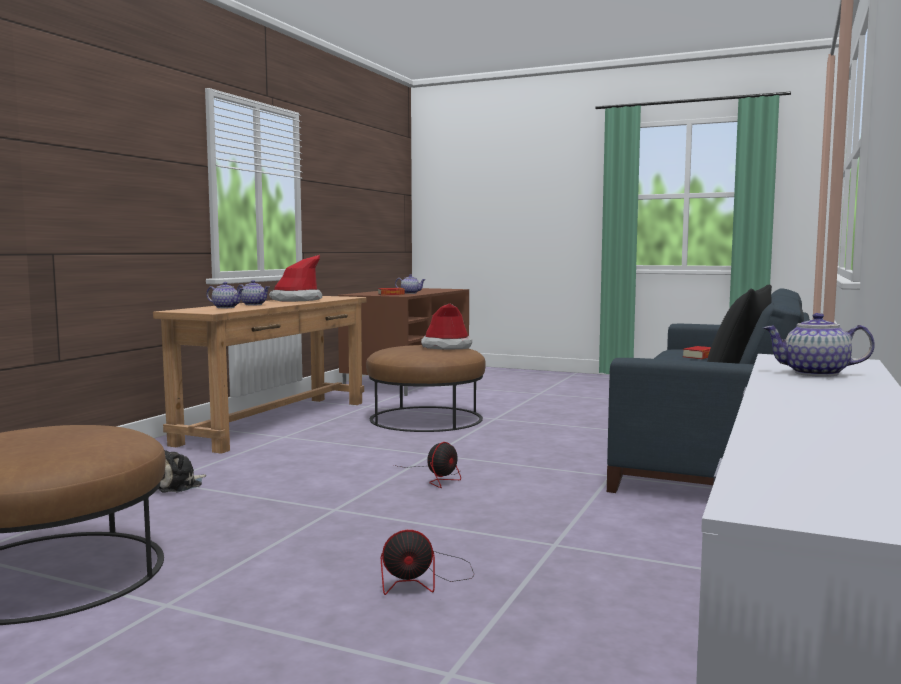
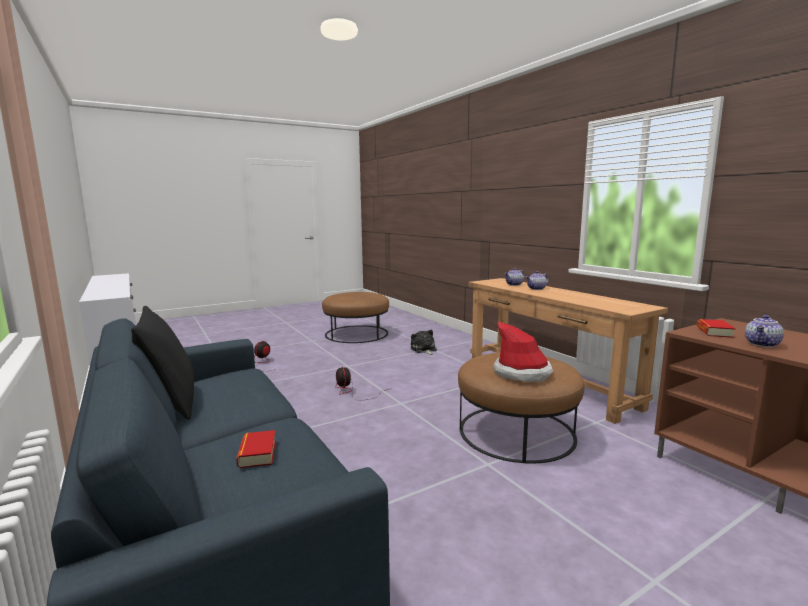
camera: 125 degrees right, 5 degrees up
hat [269,255,322,302] -> none
teapot [763,313,875,377] -> none

